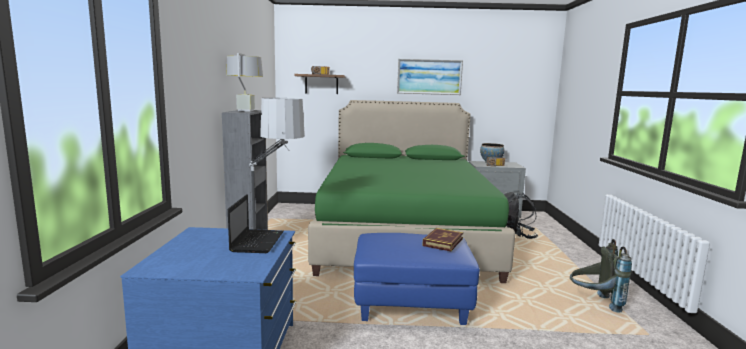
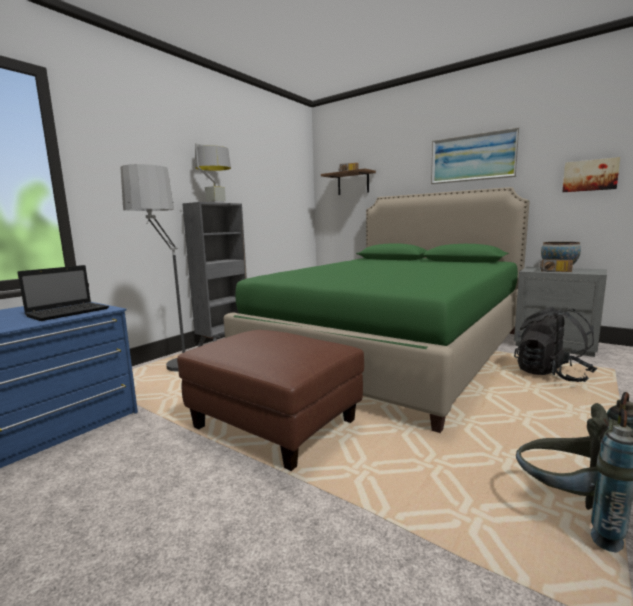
camera: 35 degrees right, 0 degrees up
blue ottoman [354,233,480,325] -> brown ottoman [177,330,364,471]
book [422,228,463,251] -> none
none -> picture [562,157,620,192]

